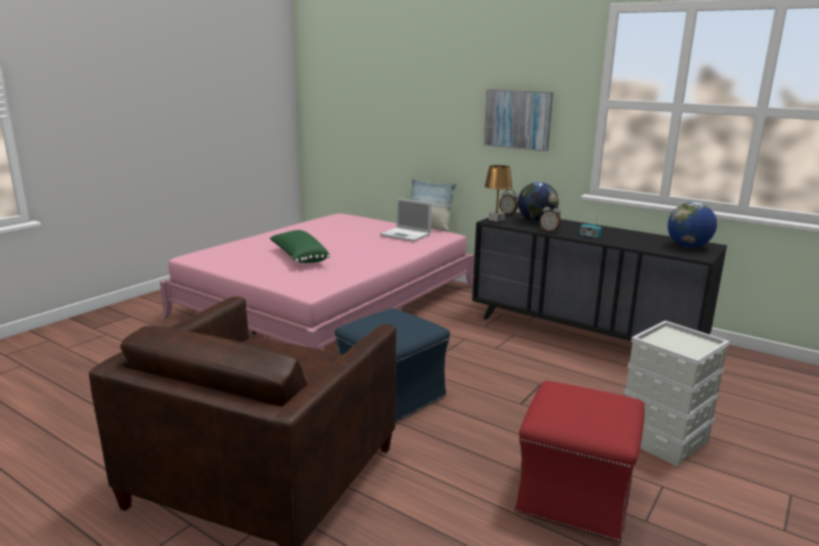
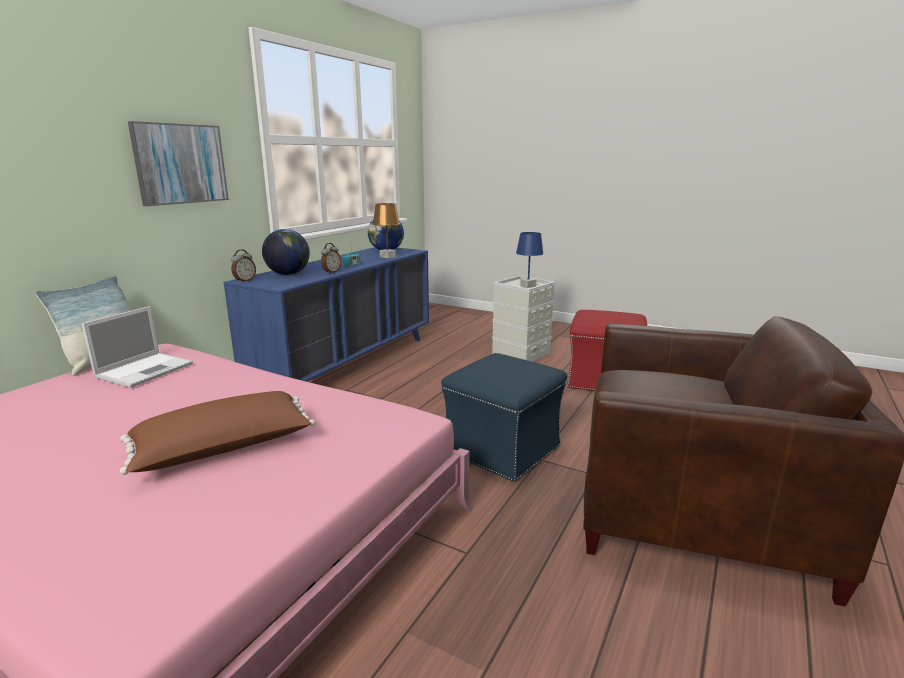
camera: 95 degrees left, 0 degrees up
green pillow [269,230,330,263] -> brown pillow [120,391,315,475]
black dresser [472,212,727,341] -> blue dresser [224,247,429,382]
brown table lamp [485,165,512,222] -> brown table lamp moved to [373,203,400,258]
none -> blue table lamp [516,232,544,288]

